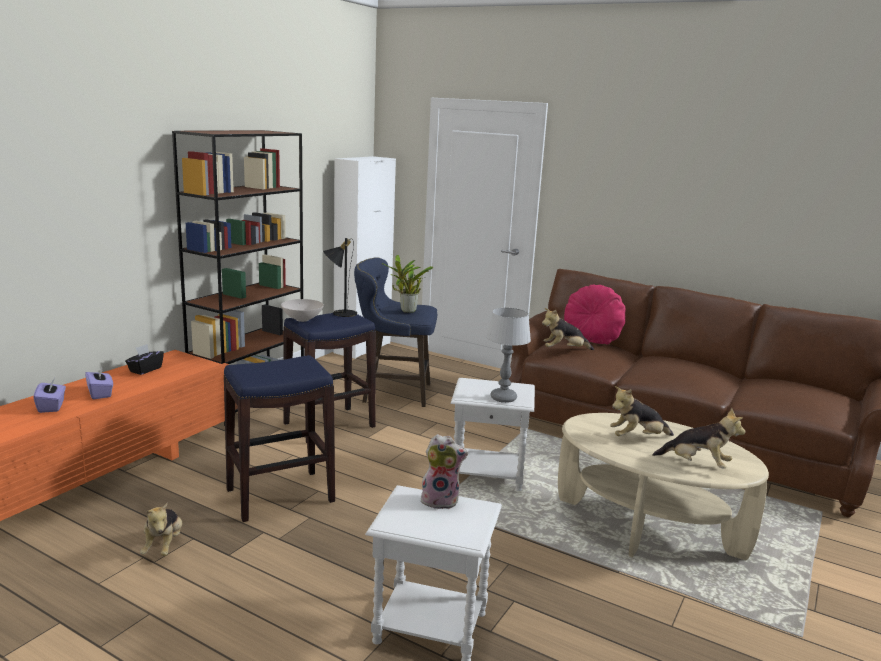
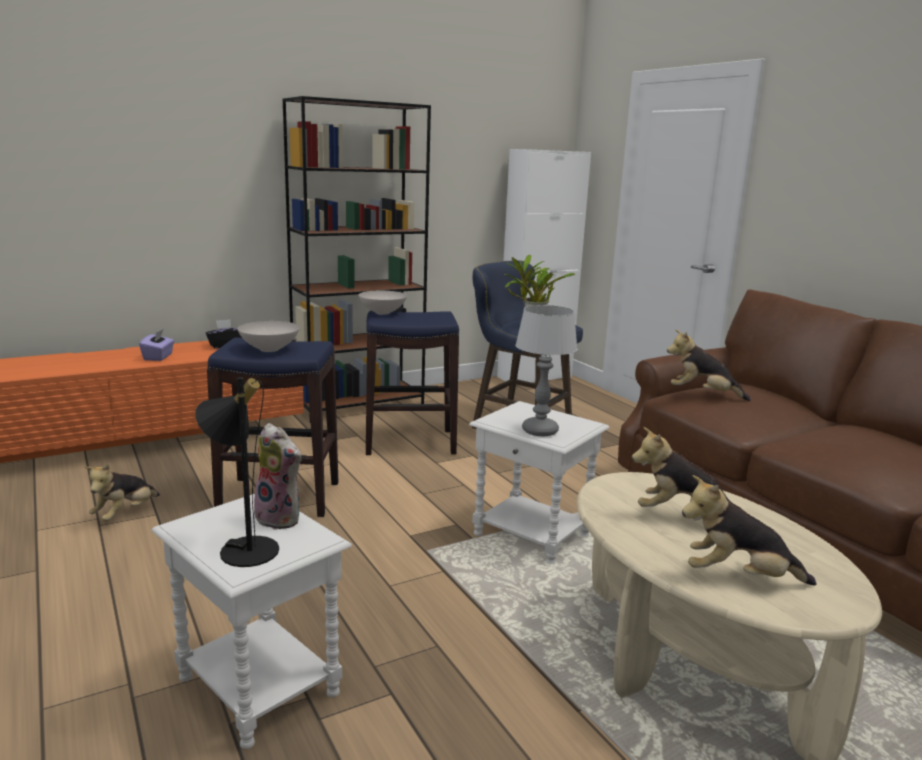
camera: 30 degrees right, 0 degrees up
purple tissue box [34,378,66,413] -> none
black table lamp [323,238,357,317] -> black table lamp moved to [195,377,279,567]
pink pillow [564,284,626,344] -> none
plush toy [652,408,746,469] -> plush toy turned 135 degrees clockwise [682,475,817,586]
none -> white bowl [237,321,300,352]

